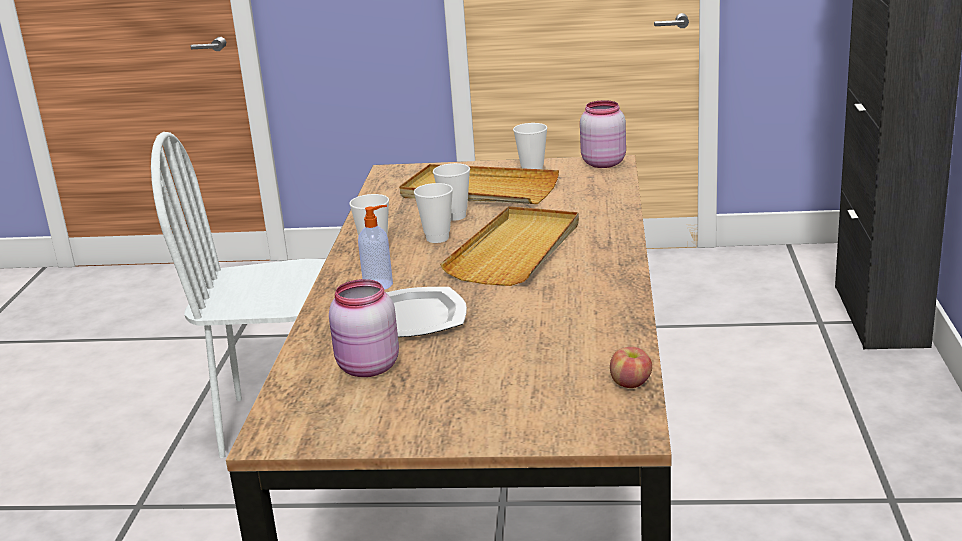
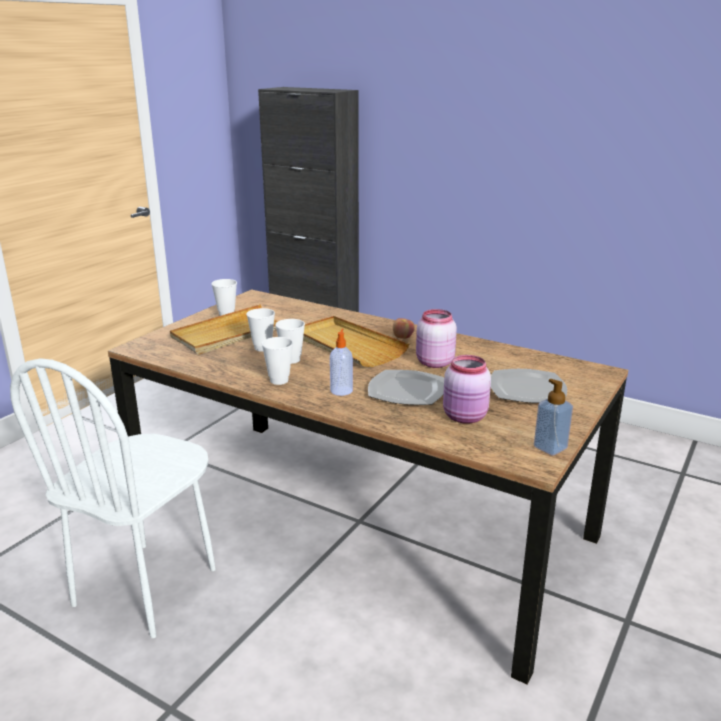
camera: 65 degrees left, 0 degrees up
pink jar [580,100,626,168] -> pink jar moved to [416,309,457,368]
apple [610,347,652,388] -> apple moved to [393,318,415,339]
none -> plate [491,369,567,403]
none -> soap dispenser [534,379,573,456]

